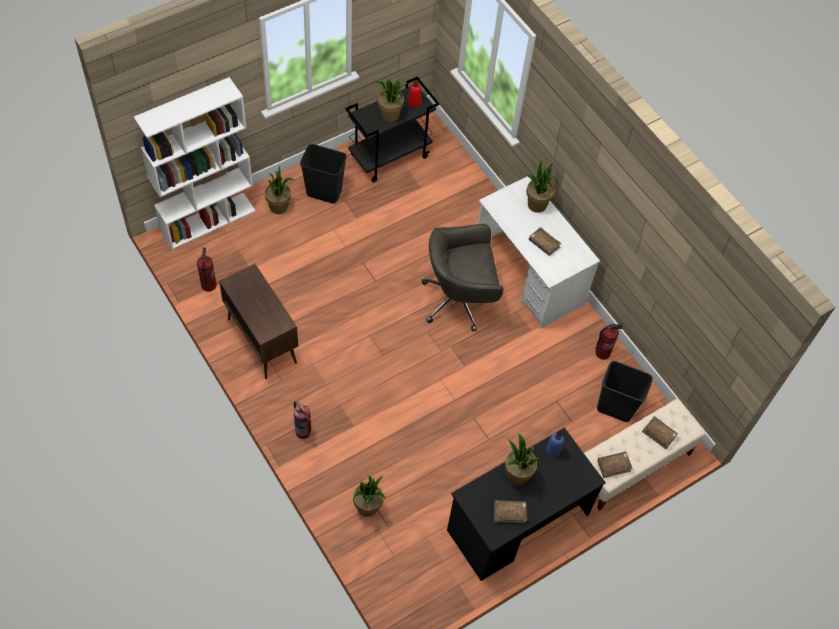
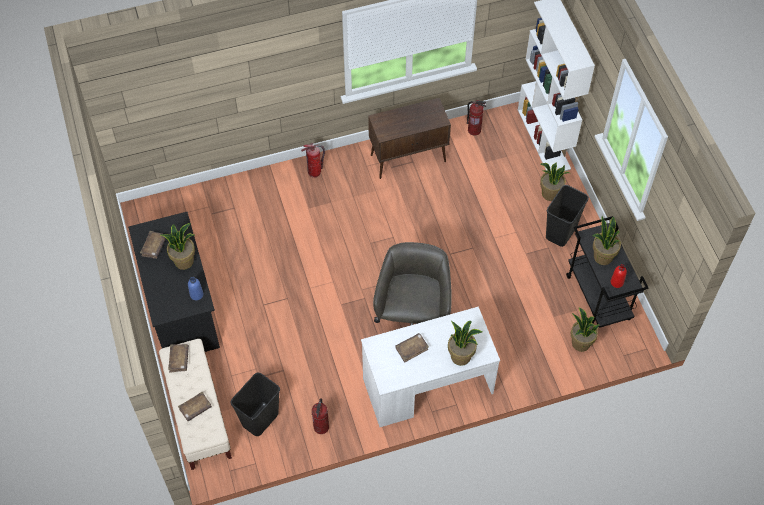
camera: 110 degrees right, 0 degrees up
potted plant [353,475,386,517] -> potted plant moved to [570,308,600,352]

